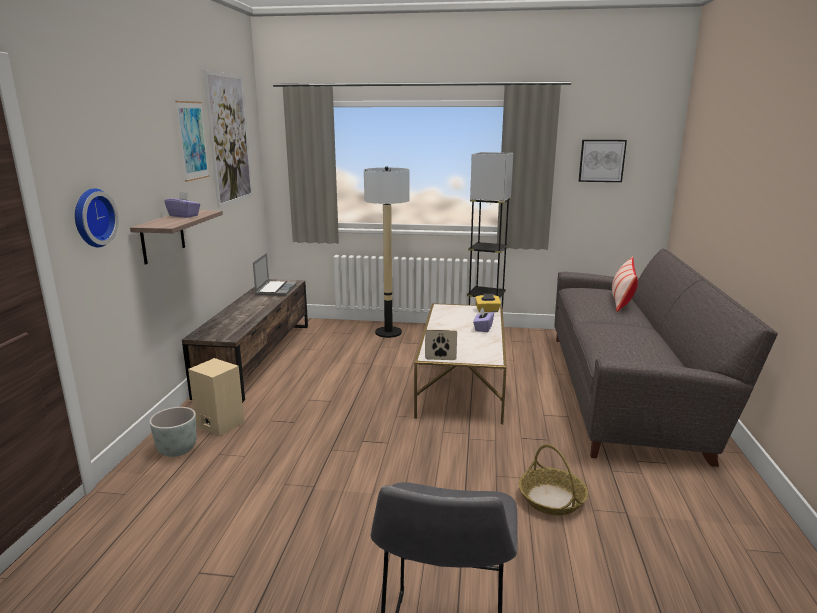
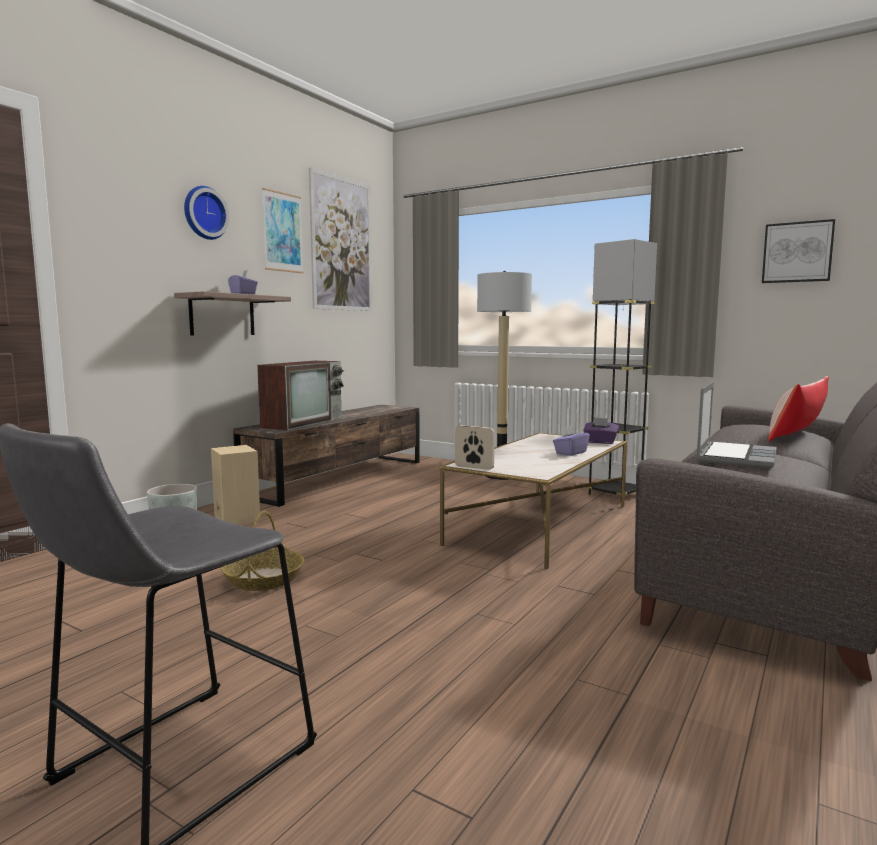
camera: 25 degrees right, 10 degrees down
wall clock [75,188,119,247] -> wall clock moved to [184,186,229,240]
laptop [253,253,297,296] -> laptop moved to [696,382,777,469]
yellow tissue box [475,294,501,312] -> purple tissue box [583,417,619,444]
basket [519,444,588,515] -> basket moved to [221,511,304,591]
none -> television [257,361,344,431]

